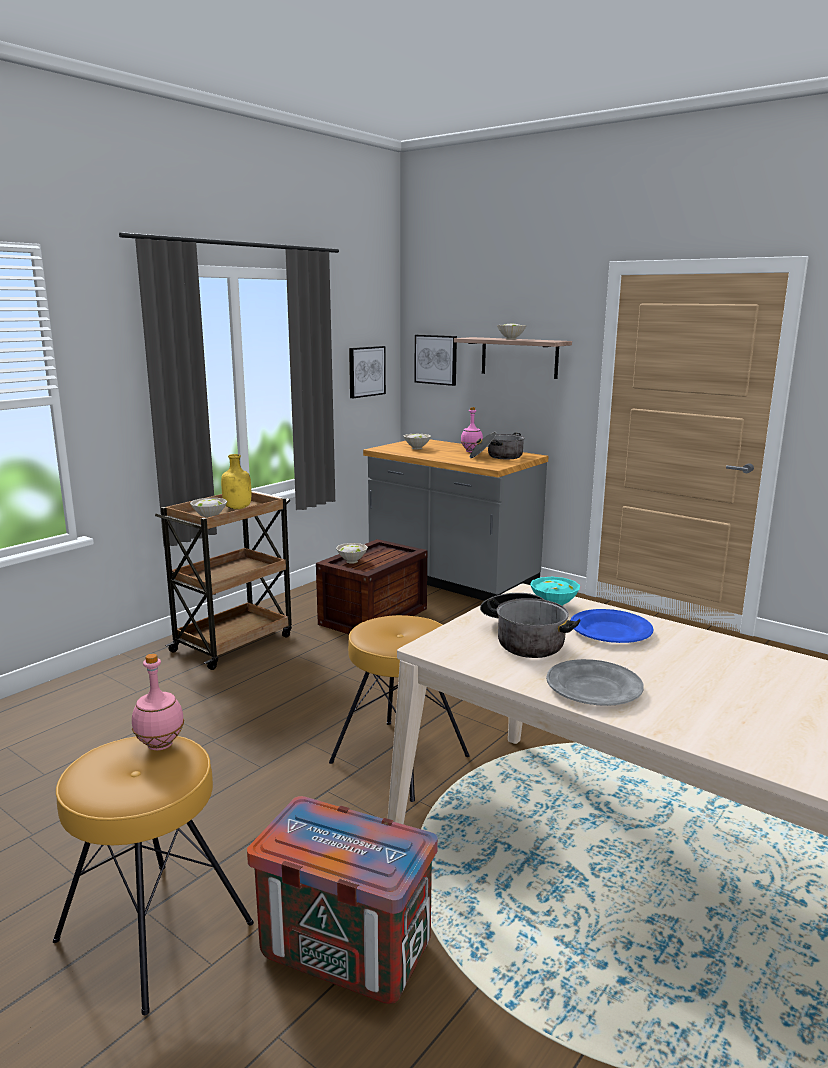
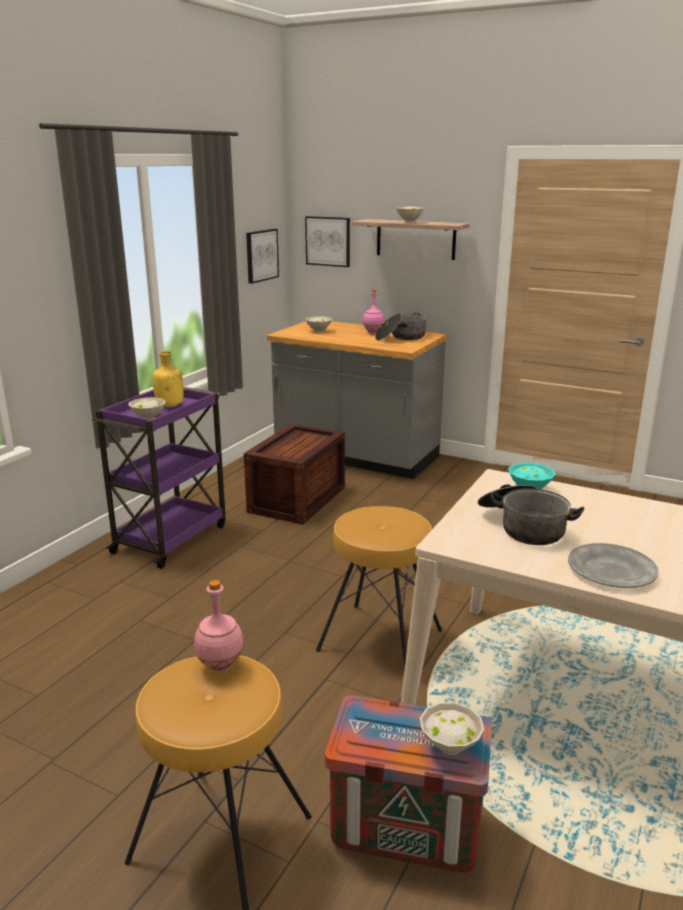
camera: 10 degrees left, 5 degrees up
brown cart [155,491,292,670] -> purple cart [92,387,226,569]
white bowl [336,543,368,564] -> white bowl moved to [420,702,484,755]
blue plate [570,609,653,643] -> none

